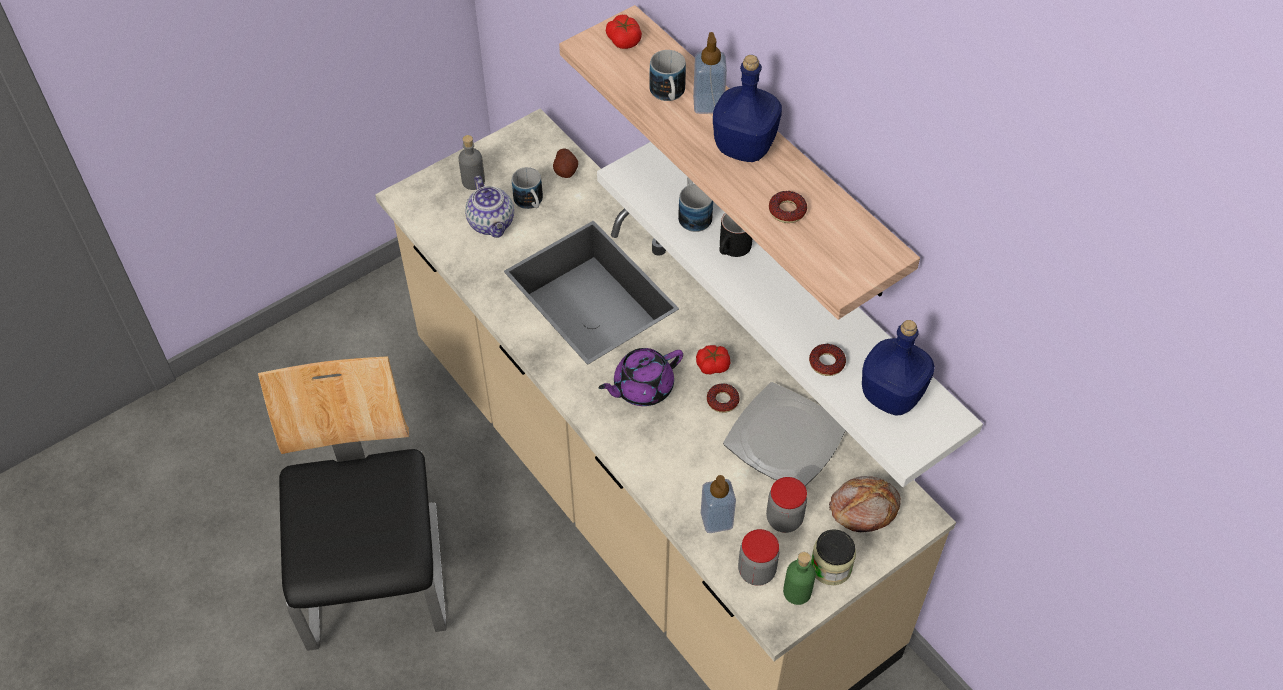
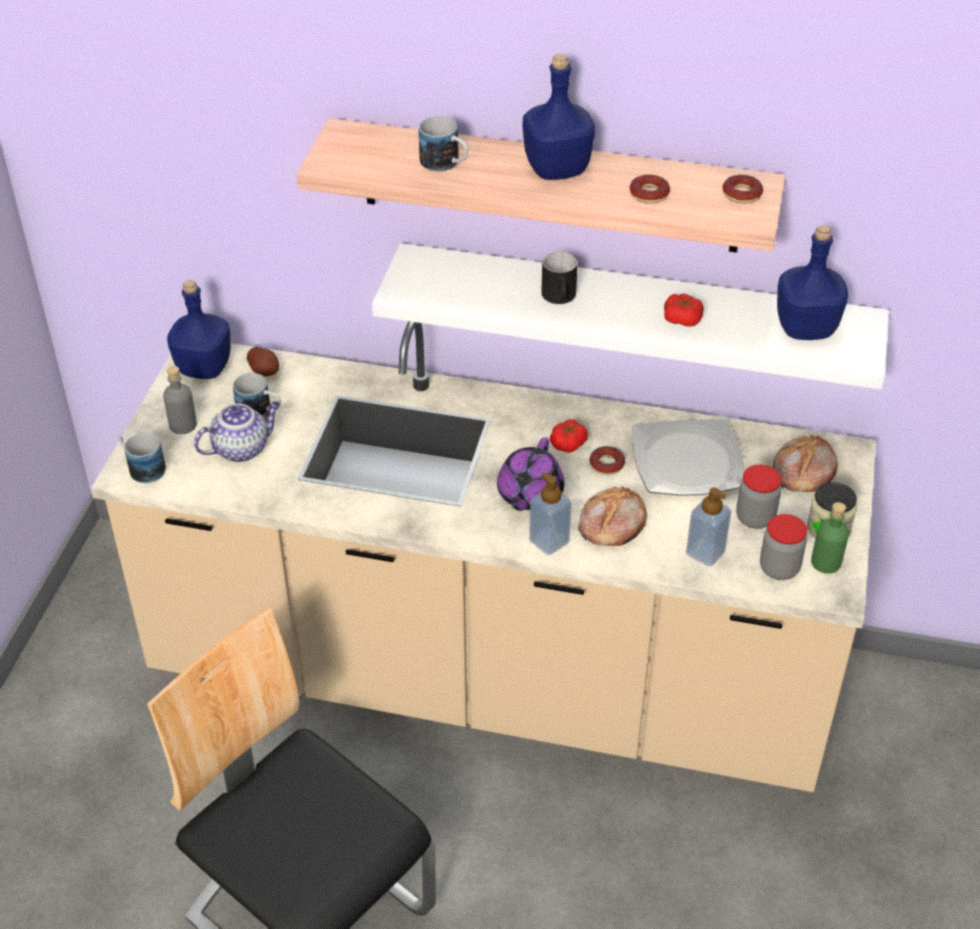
camera: 40 degrees left, 10 degrees down
teapot [465,176,514,238] -> teapot turned 60 degrees counterclockwise [194,401,280,462]
tomato [606,15,642,49] -> tomato moved to [664,293,704,327]
mug [678,177,713,232] -> mug moved to [119,433,166,483]
soap dispenser [693,32,727,114] -> soap dispenser moved to [529,472,571,555]
donut [809,344,846,376] -> donut moved to [722,175,763,204]
none -> blue bottle [167,280,230,379]
none -> bread [578,486,647,546]

